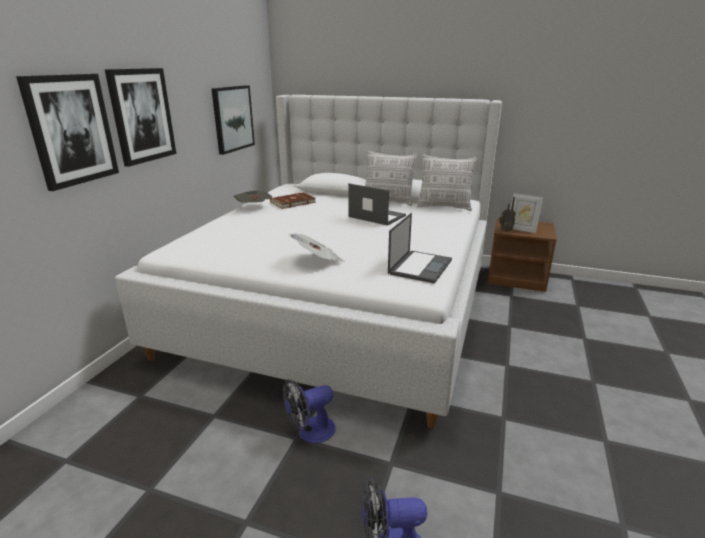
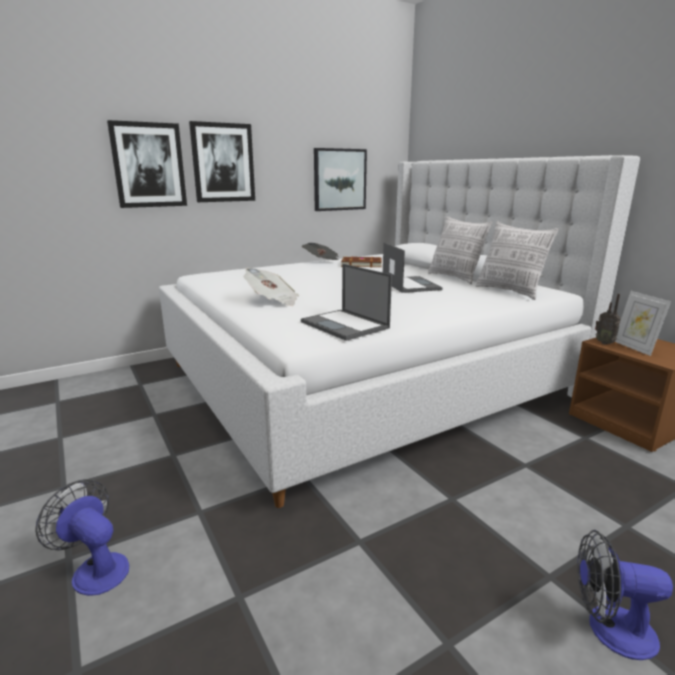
camera: 40 degrees right, 5 degrees down
fan [283,379,336,443] -> fan moved to [577,530,673,660]
laptop [388,213,452,284] -> laptop turned 75 degrees clockwise [301,264,392,341]

